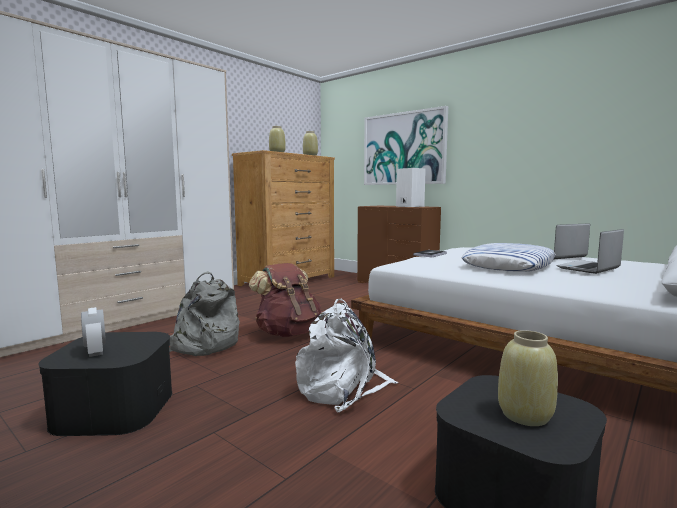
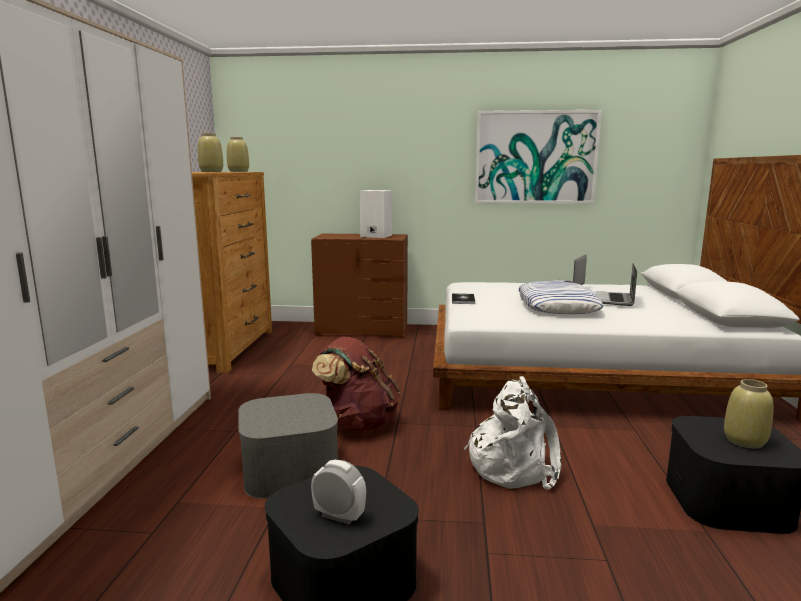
camera: 35 degrees left, 5 degrees up
grey backpack [169,271,240,356] -> grey storage box [238,393,338,498]
picture [364,106,448,185] -> picture moved to [475,110,602,204]

